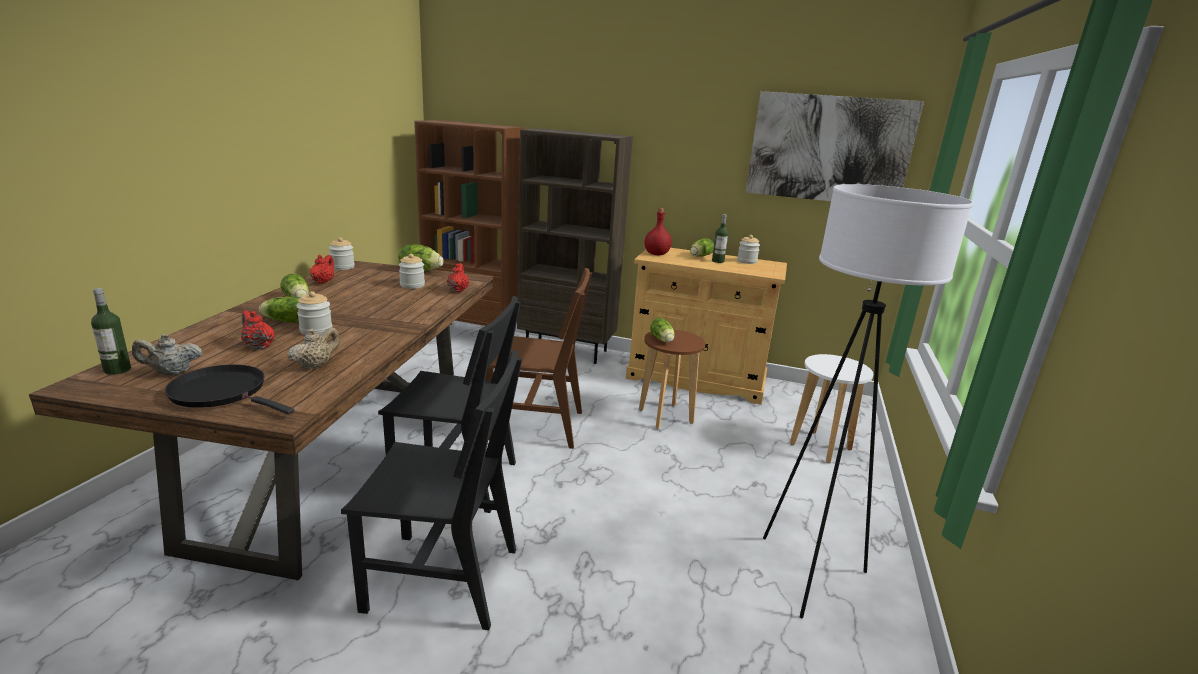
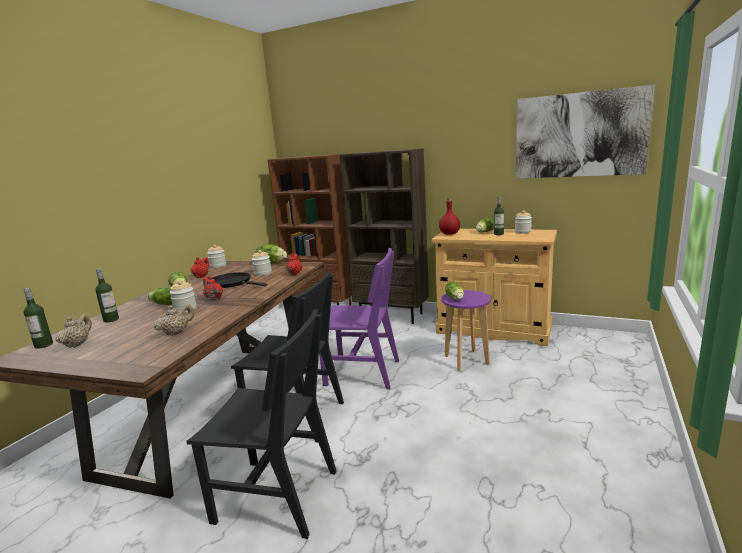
camera: 10 degrees right, 5 degrees down
beige teapot [132,334,203,375] -> beige teapot turned 105 degrees clockwise [55,314,92,348]
black frying pan [165,365,295,415] -> black frying pan moved to [212,272,267,288]
red teapot [241,310,275,349] -> red teapot moved to [203,276,223,301]
brown chair [485,268,592,449] -> purple chair [319,248,399,389]
brown stool [639,330,706,429] -> purple stool [441,290,491,370]
white floor lamp [763,184,973,618] -> none
white stool [790,354,873,463] -> none
none -> bottle [95,269,119,322]

